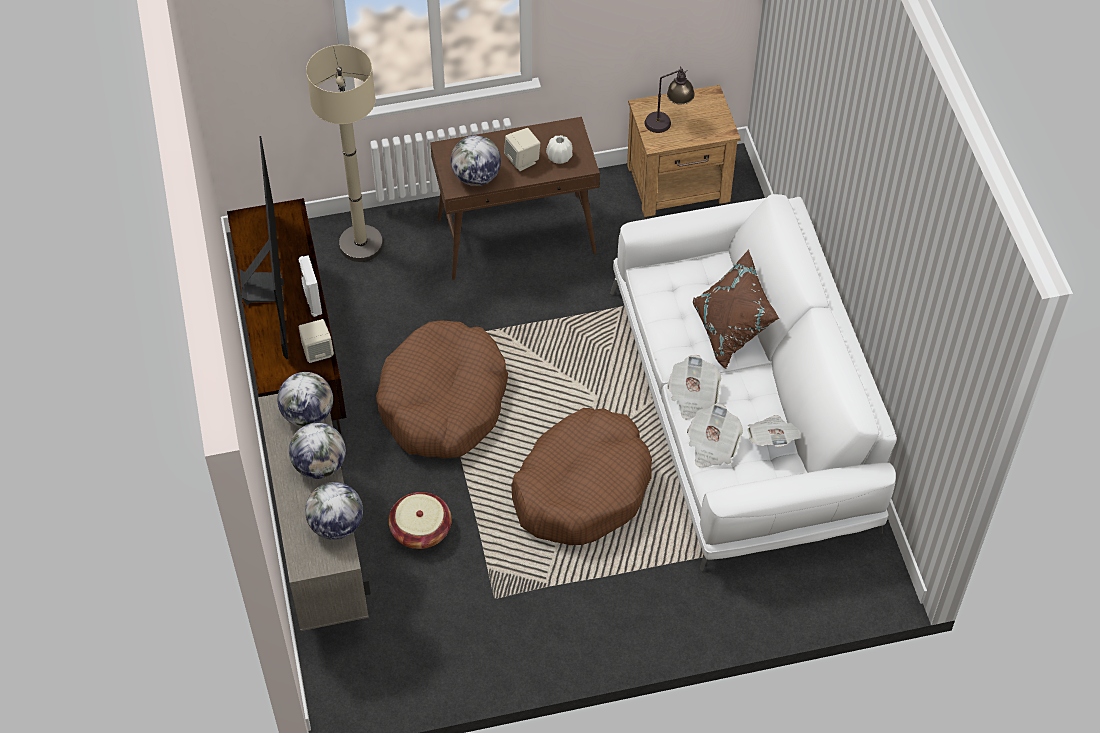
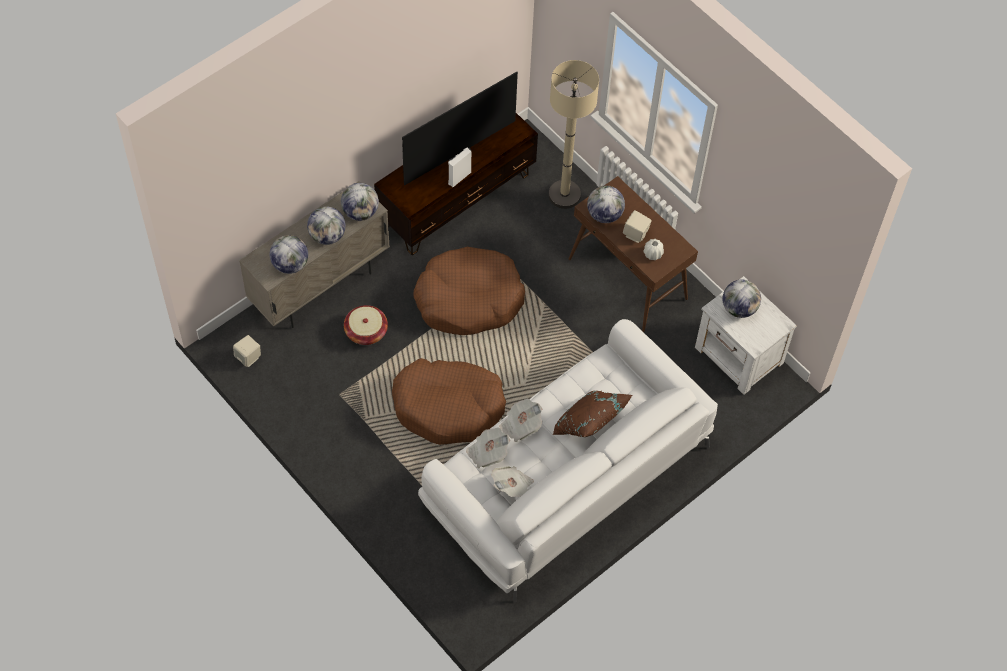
camera: 60 degrees right, 5 degrees up
beige speaker [299,319,334,363] -> beige speaker moved to [233,335,261,367]
brown nightstand [627,85,741,217] -> white nightstand [695,276,797,395]
table lamp [645,66,695,133] -> globe [723,280,761,318]

